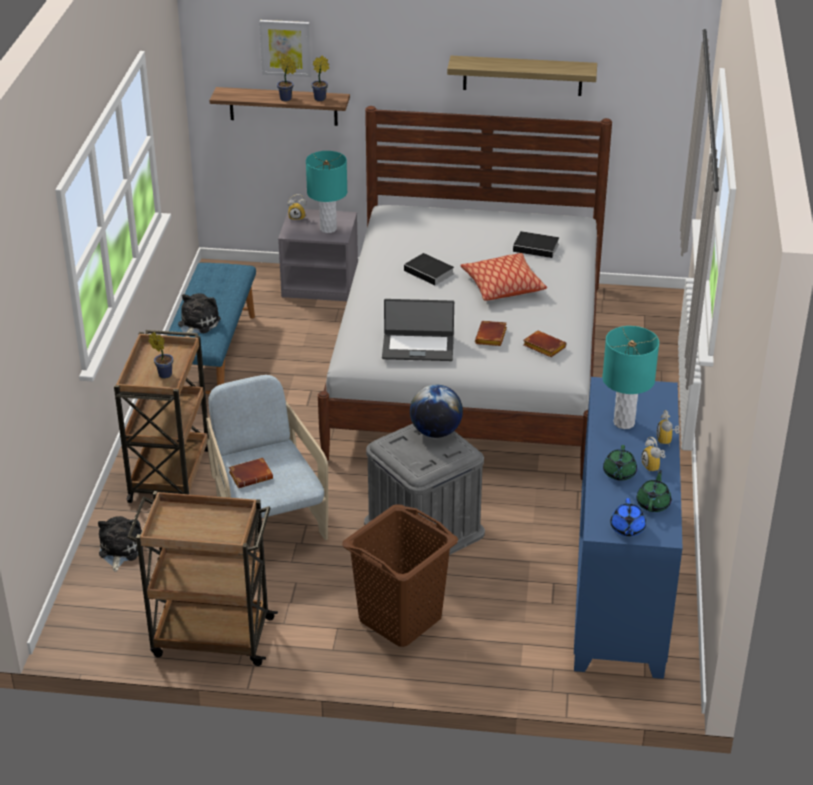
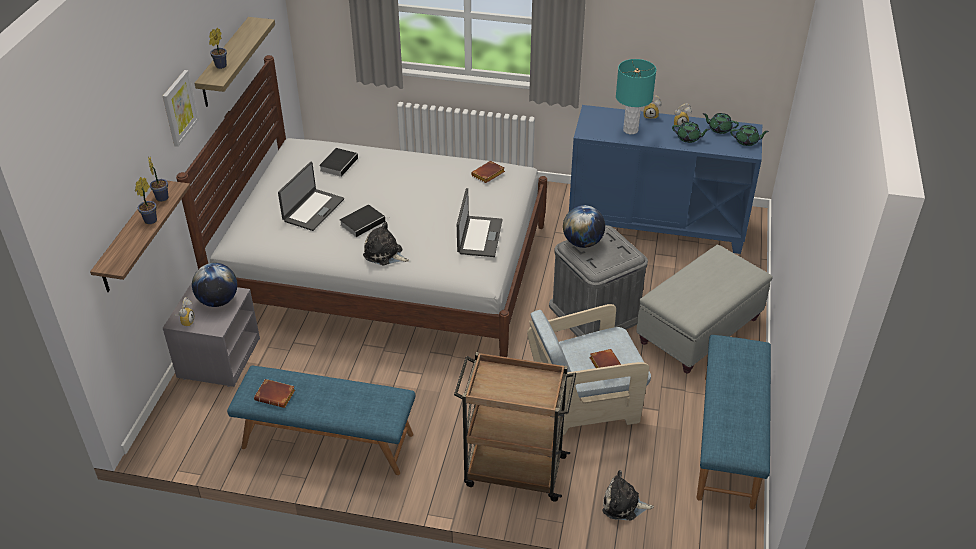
camera: 85 degrees left, 5 degrees up
brown cart [127,491,278,666] -> blue bench [697,335,771,509]
potted plant [148,332,173,379] -> potted plant moved to [209,28,227,69]
plush toy [178,293,221,337] -> plush toy moved to [363,222,409,265]
picture [259,20,311,77] -> picture moved to [163,70,199,147]
turquoise table lamp [306,151,347,233] -> globe [192,263,237,307]
brown laundry basket [342,504,458,647] -> grey ottoman [636,245,773,373]
pillow [460,253,547,301] -> none
brown book [475,321,507,346] -> brown book moved to [254,379,295,408]
blue teapot [610,498,646,536] -> green teapot [730,125,769,146]
none -> laptop [278,162,344,231]

